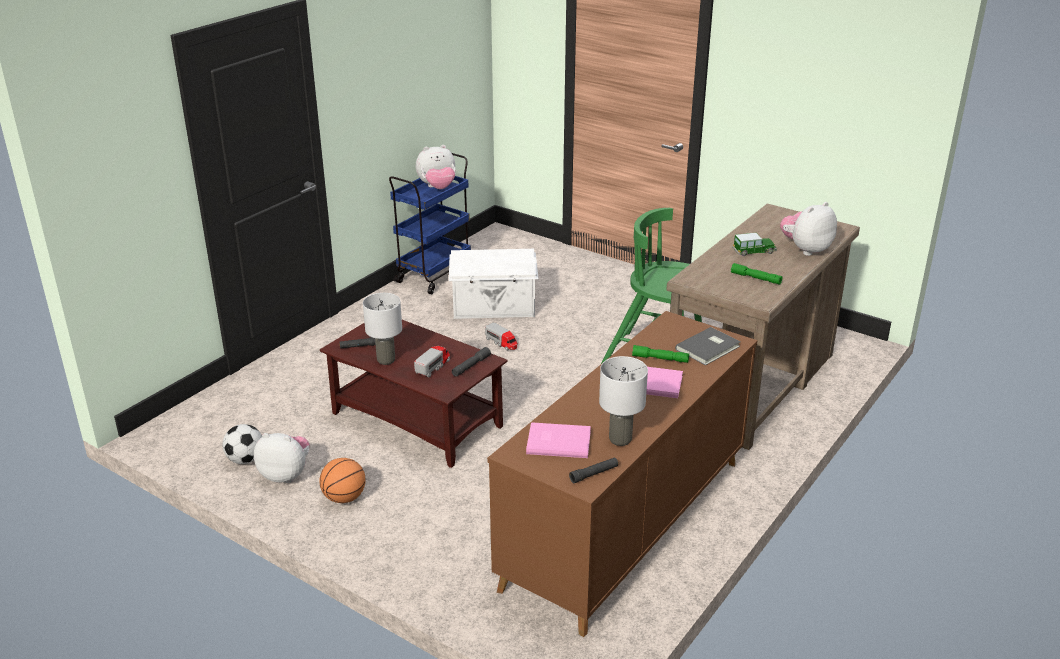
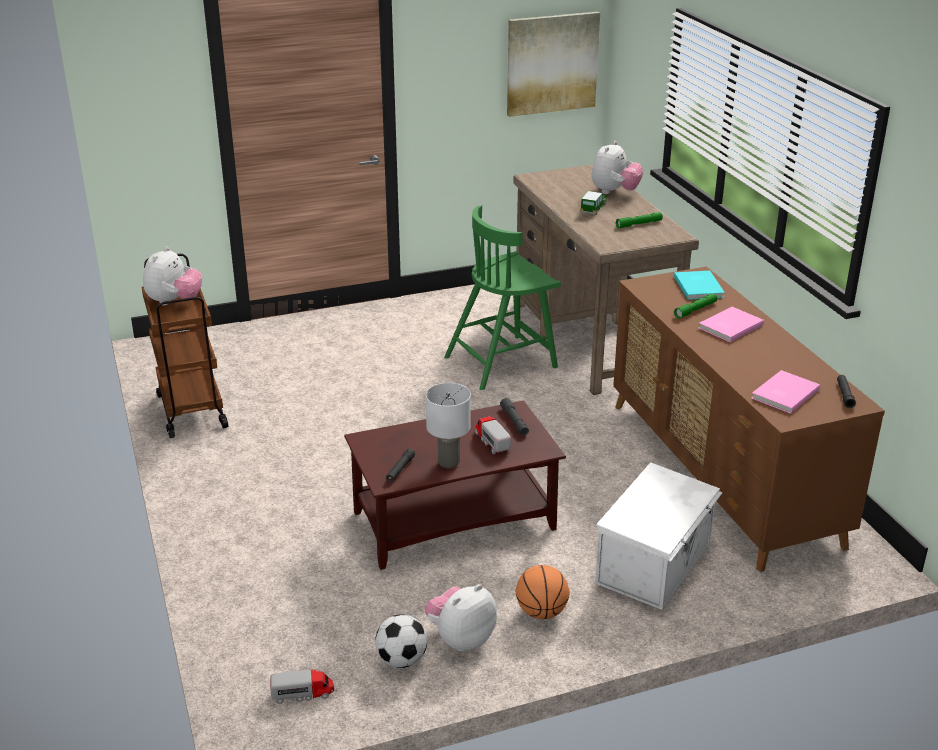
camera: 55 degrees left, 0 degrees up
blue cart [389,153,471,294] -> brown cart [142,254,229,438]
white storage box [449,249,539,319] -> white storage box moved to [595,462,723,610]
toy truck [485,323,518,351] -> toy truck moved to [270,669,334,704]
white table lamp [599,356,648,446] -> none
grey book [675,327,741,365] -> turquoise book [674,271,725,300]
plush toy [780,202,837,256] -> plush toy turned 150 degrees counterclockwise [591,141,643,194]
none -> picture [507,12,600,117]

